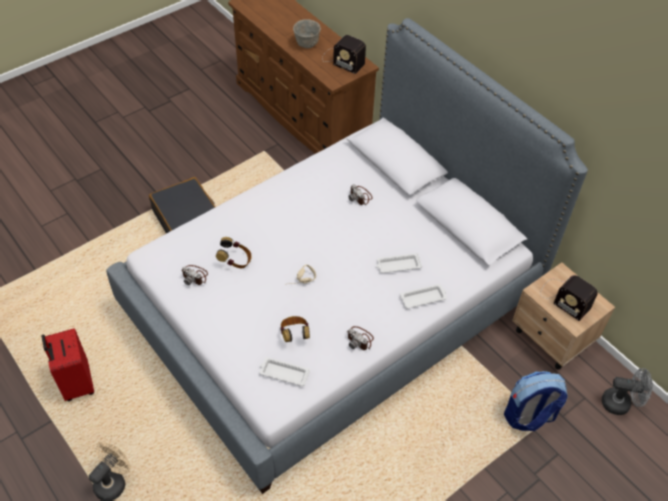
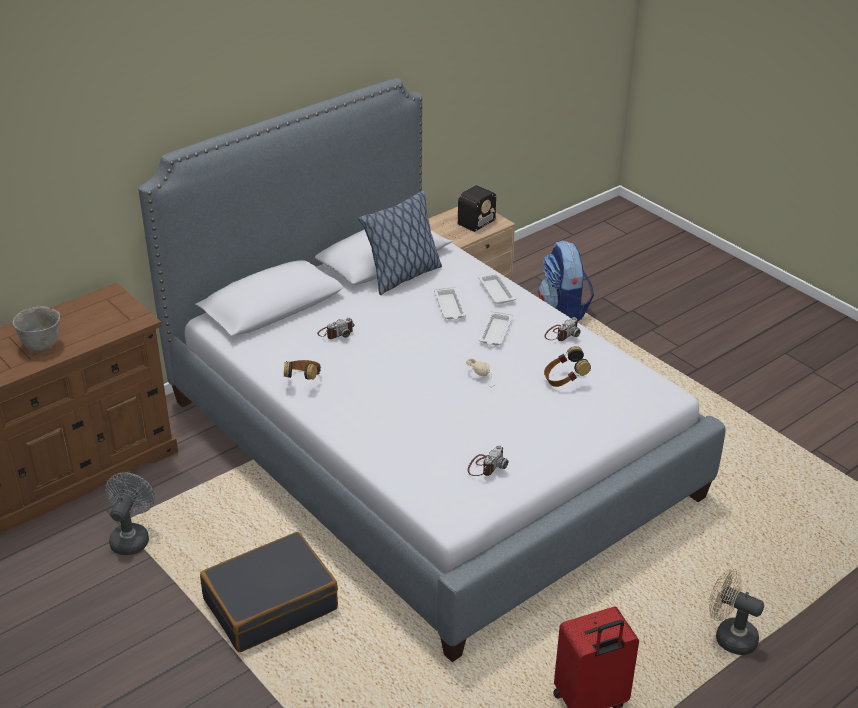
camera: 90 degrees left, 15 degrees down
headphones [216,237,252,268] -> headphones moved to [284,360,321,380]
white tray [259,357,310,386] -> white tray moved to [479,311,513,345]
radio [322,35,366,74] -> none
grey fan [602,368,653,415] -> grey fan moved to [105,472,155,555]
none -> pillow [358,190,442,295]

